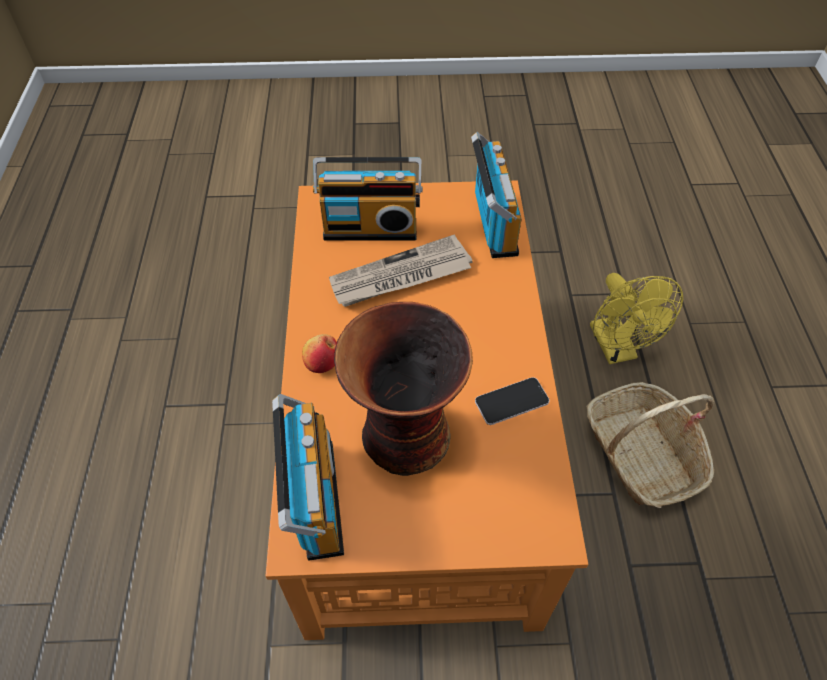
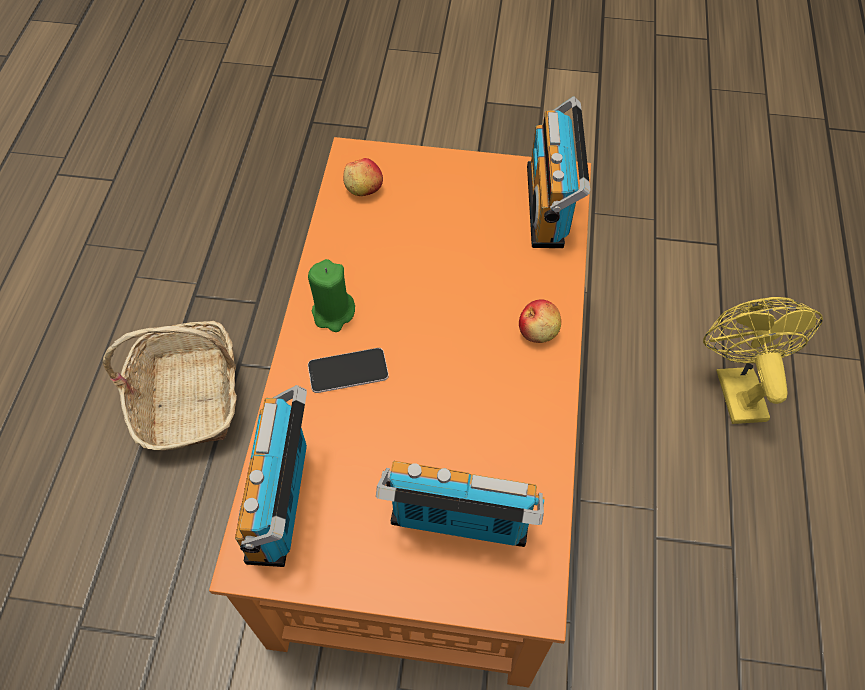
camera: 170 degrees left, 5 degrees up
newspaper [329,234,472,307] -> none
vase [334,302,473,476] -> none
phone [475,377,550,425] -> phone moved to [308,348,389,393]
yellow fan [590,273,683,364] -> yellow fan moved to [703,297,823,424]
none -> green candle [308,259,355,332]
none -> apple [343,158,383,196]

